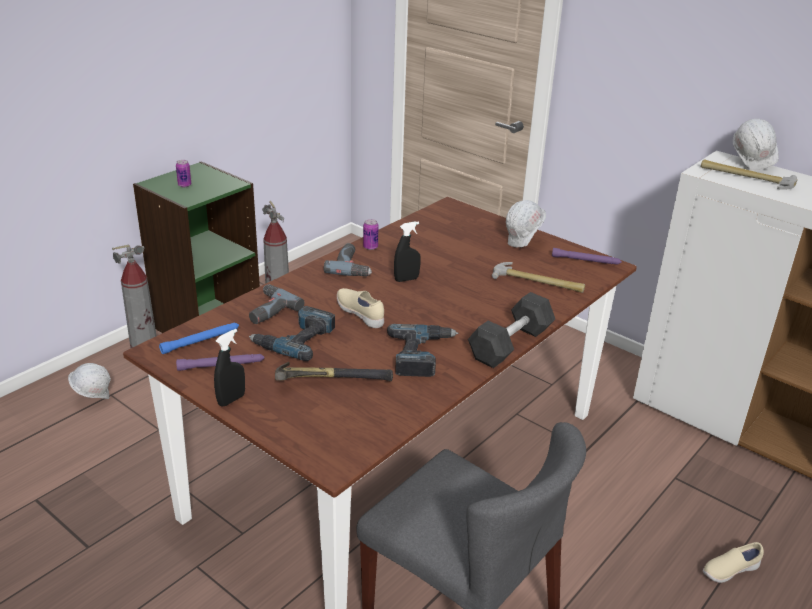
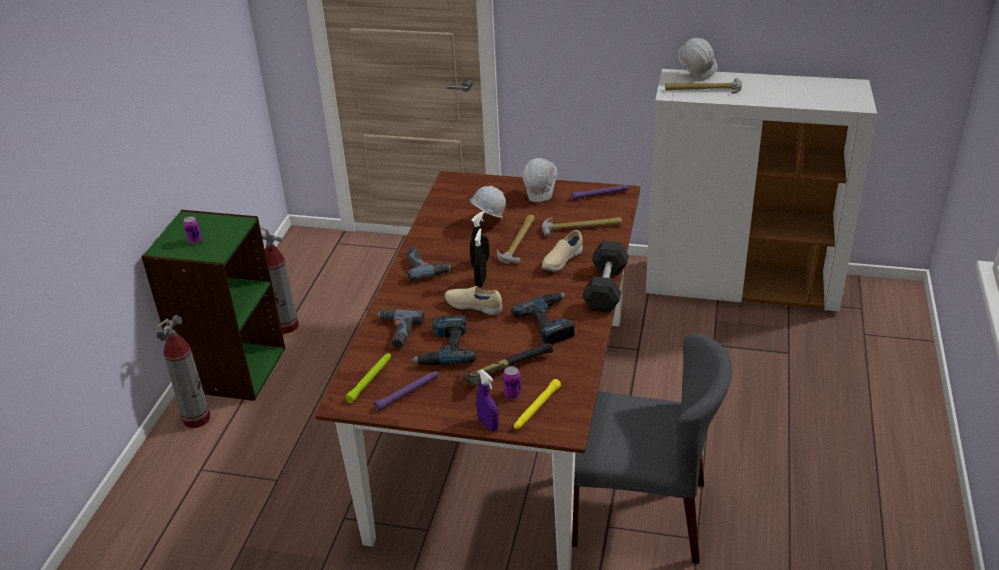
camera: 25 degrees left, 5 degrees up
white hard hat [68,363,111,399] -> white hard hat moved to [469,186,506,218]
blue flashlight [159,323,239,354] -> green flashlight [345,353,391,403]
black spray bottle [214,329,245,406] -> black spray bottle moved to [474,229,486,288]
can [363,219,378,250] -> can moved to [503,366,521,399]
beige shoe [703,542,764,583] -> beige shoe moved to [542,230,583,271]
none -> purple spray bottle [476,370,499,431]
none -> hammer [497,215,535,264]
none -> yellow flashlight [514,379,561,429]

